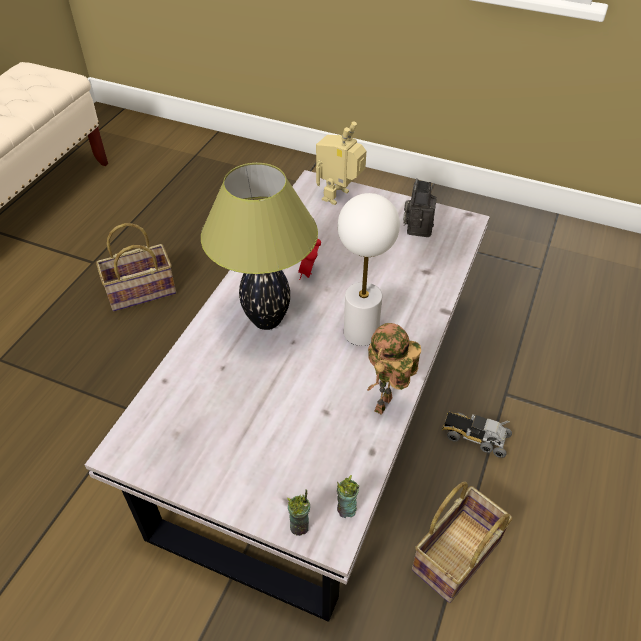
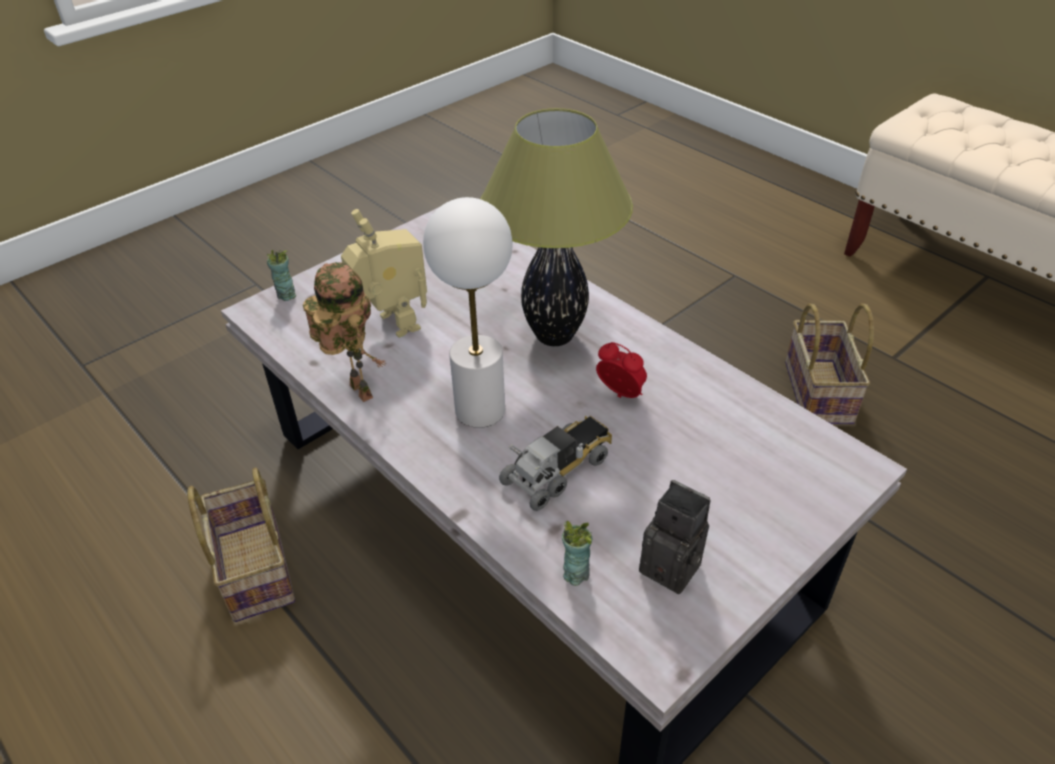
camera: 115 degrees right, 5 degrees down
toy robot [316,122,366,205] -> toy robot moved to [341,209,427,338]
cup [337,475,359,518] -> cup moved to [562,521,592,586]
toy truck [442,411,512,458] -> toy truck moved to [499,416,612,511]

